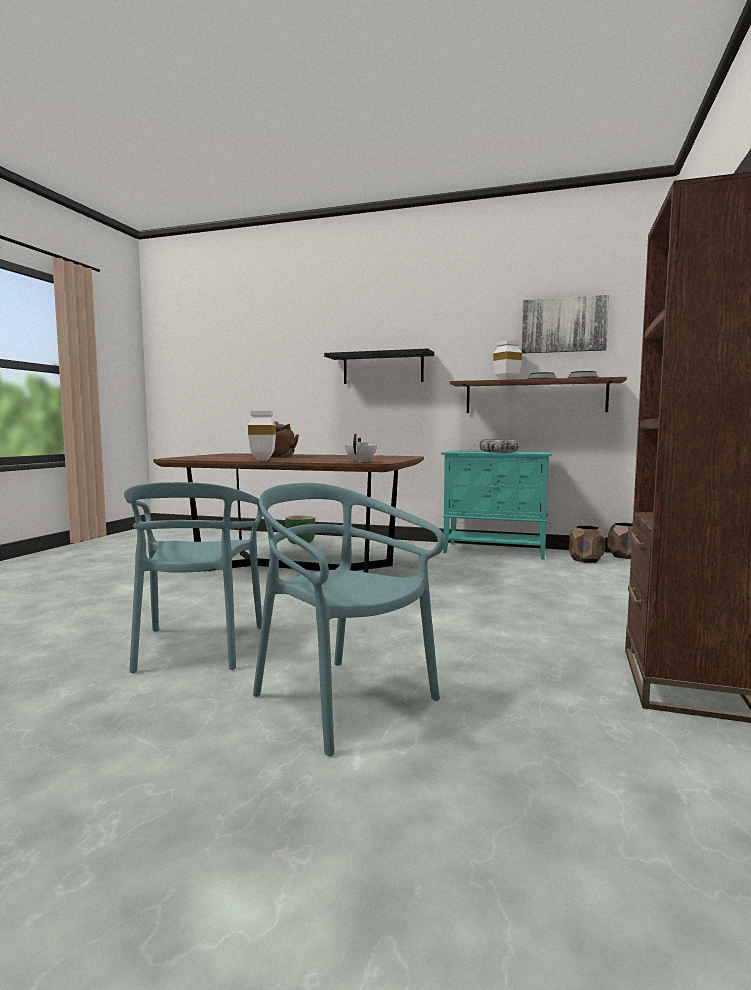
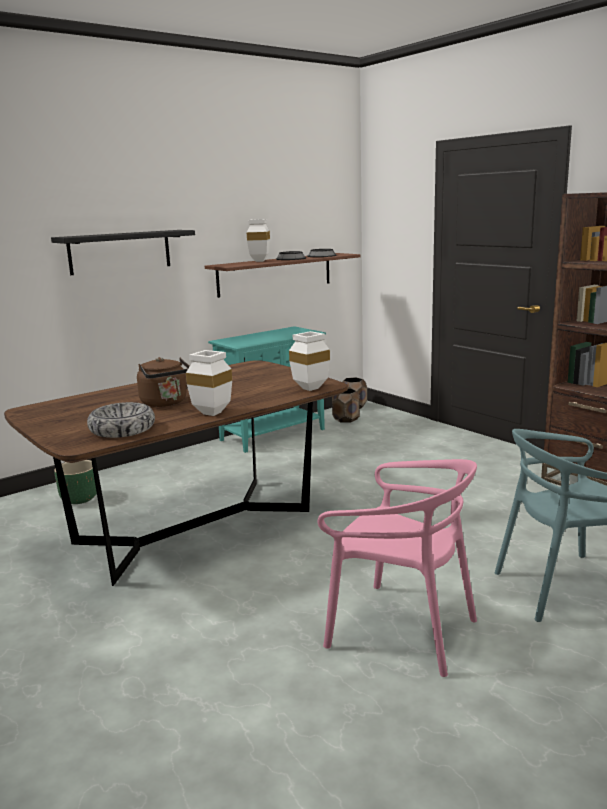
camera: 55 degrees left, 10 degrees up
turquoise chair [124,482,263,673] -> pink chair [318,459,477,677]
white teapot [345,434,377,463] -> white vase [289,331,330,391]
bowl [479,439,520,452] -> bowl moved to [87,402,155,438]
picture [522,295,609,354] -> none

